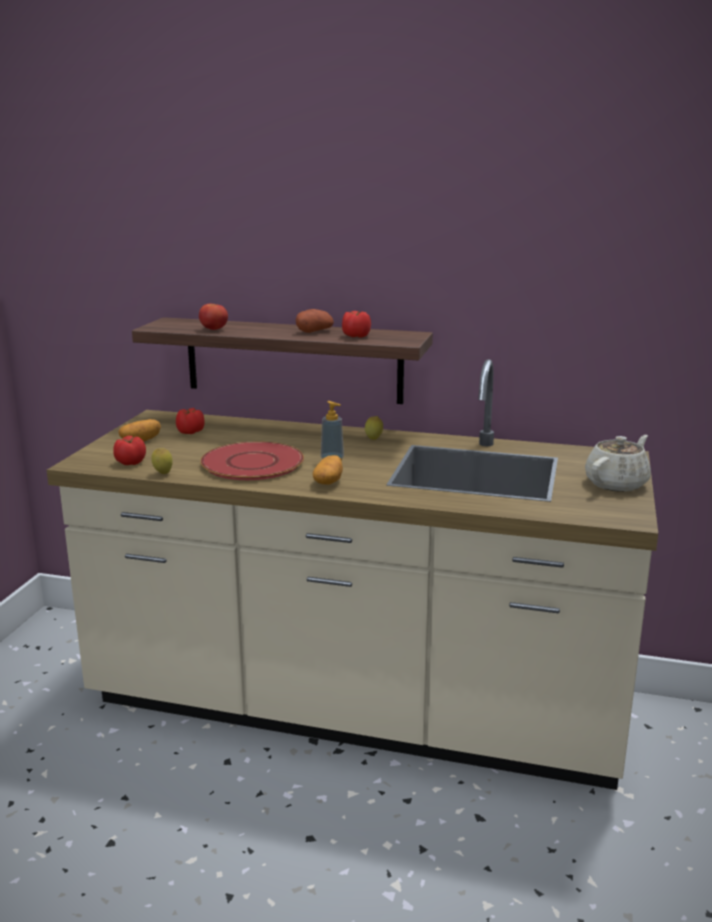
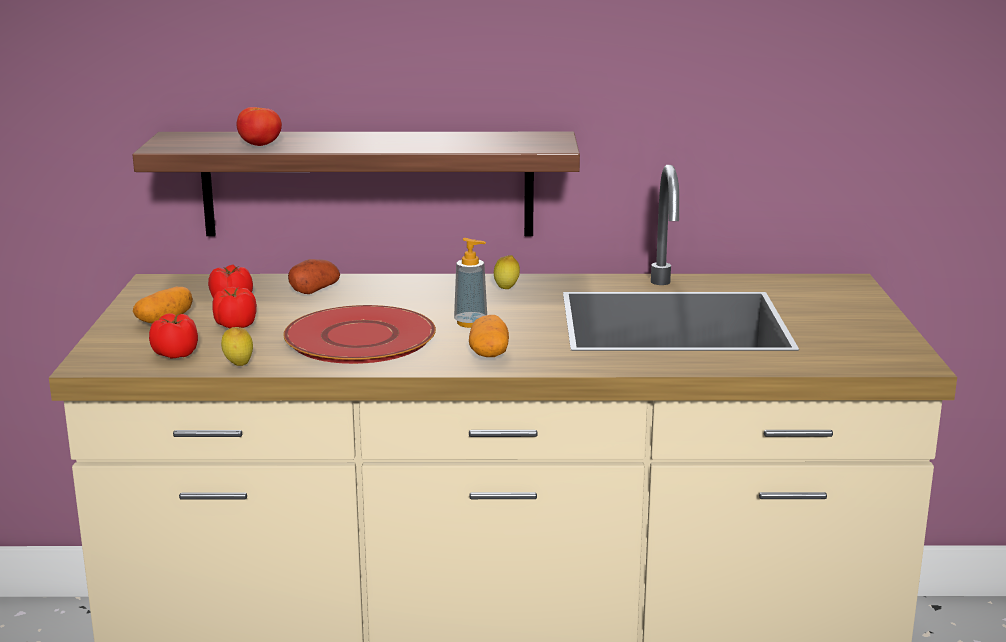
camera: 15 degrees left, 0 degrees up
potato [296,309,334,333] -> potato moved to [288,259,340,294]
tomato [342,311,371,338] -> tomato moved to [212,287,257,328]
beige teapot [585,435,651,492] -> none

